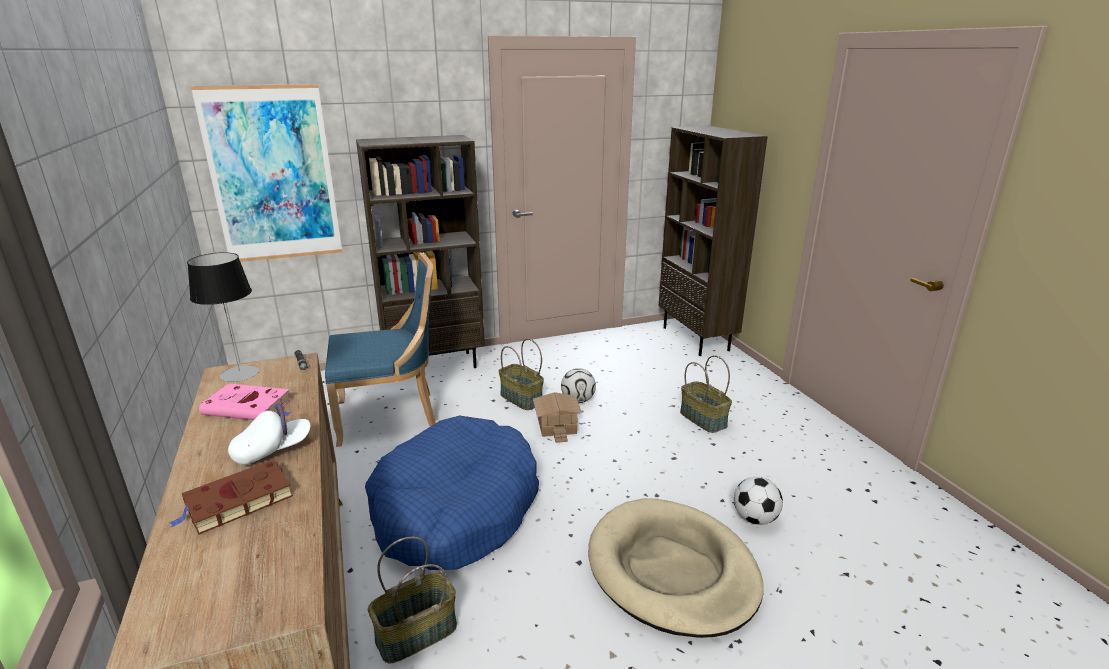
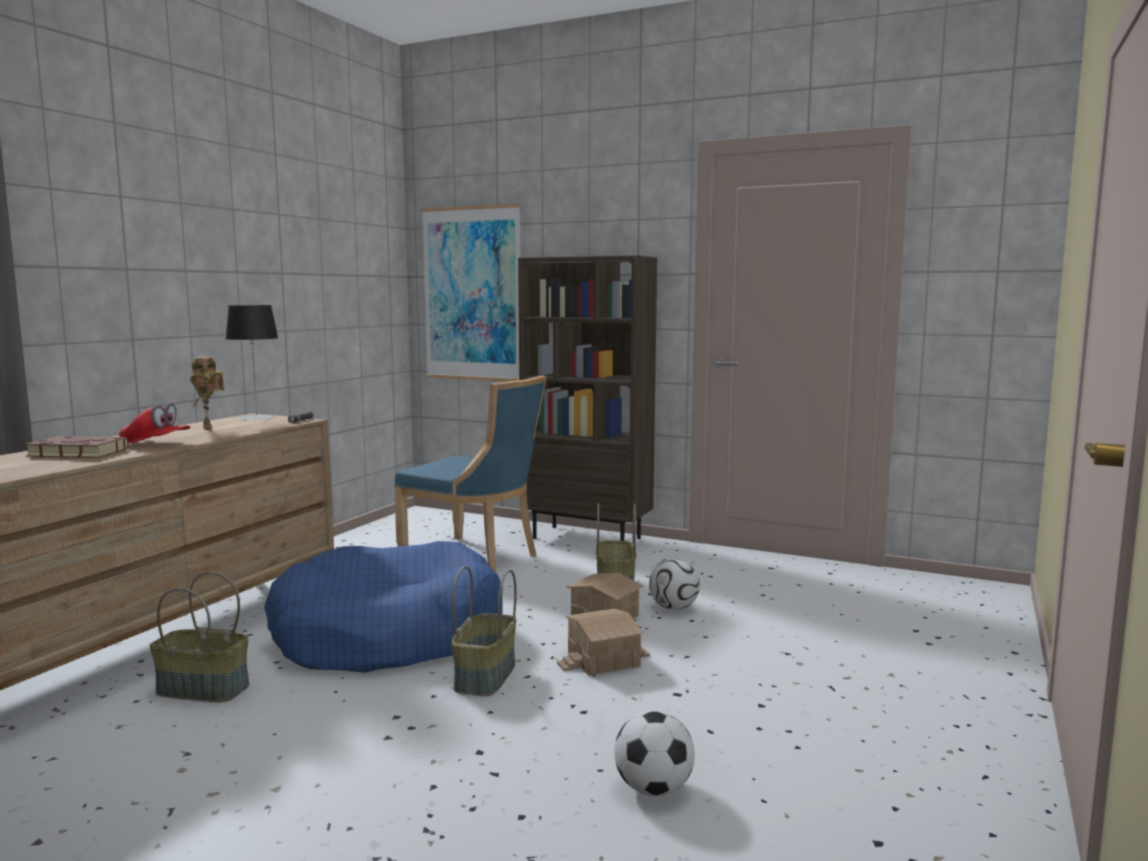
camera: 45 degrees right, 15 degrees down
pink book [199,383,291,420] -> toy robot [190,356,224,431]
white cap [228,403,311,465] -> red cap [119,403,191,443]
beige dog bed [588,498,764,638] -> none
brown bookcase [659,126,768,356] -> none
basket [680,355,732,433] -> basket moved to [451,566,517,696]
none -> toy house [557,609,650,676]

